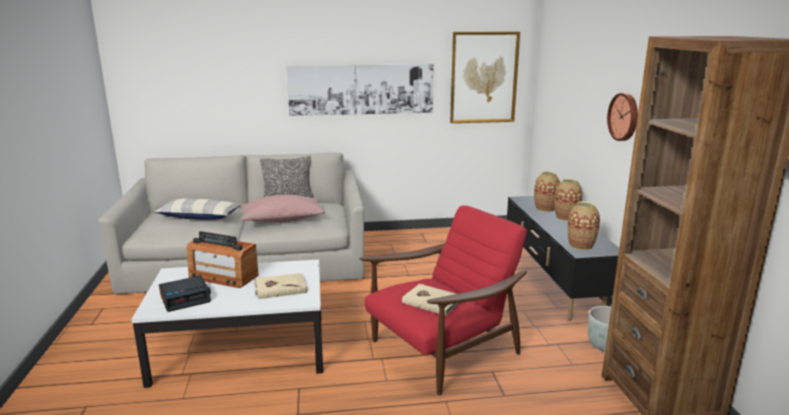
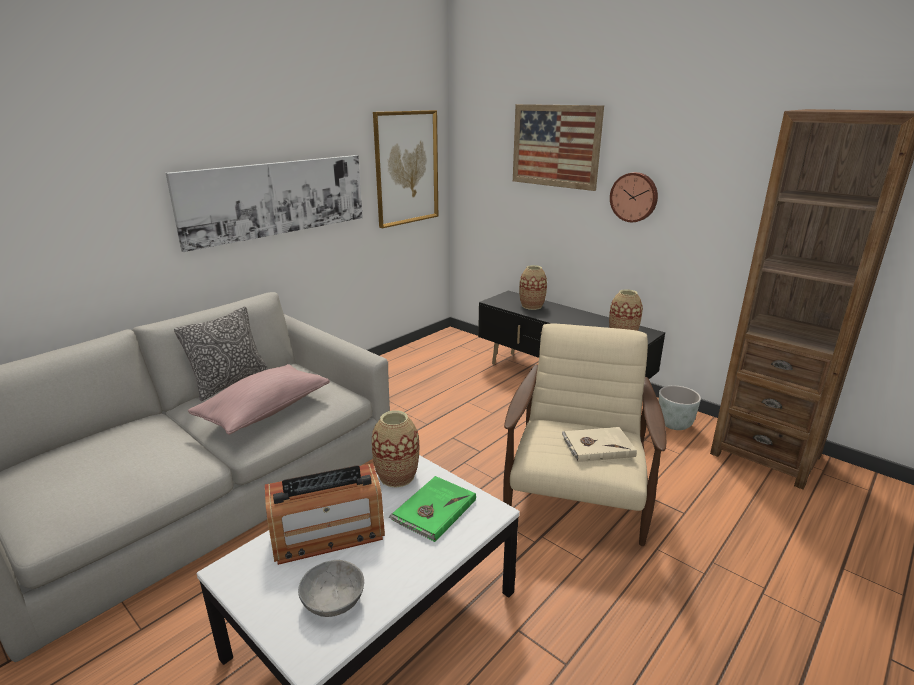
camera: 40 degrees left, 5 degrees up
pillow [154,198,240,220] -> none
alarm clock [159,275,211,312] -> grey bowl [298,560,364,617]
beige book [254,273,307,299] -> green book [389,476,476,542]
red armchair [359,205,527,395] -> beige armchair [503,324,666,546]
vase [554,179,583,221] -> vase moved to [372,410,419,488]
none -> picture [513,104,604,191]

